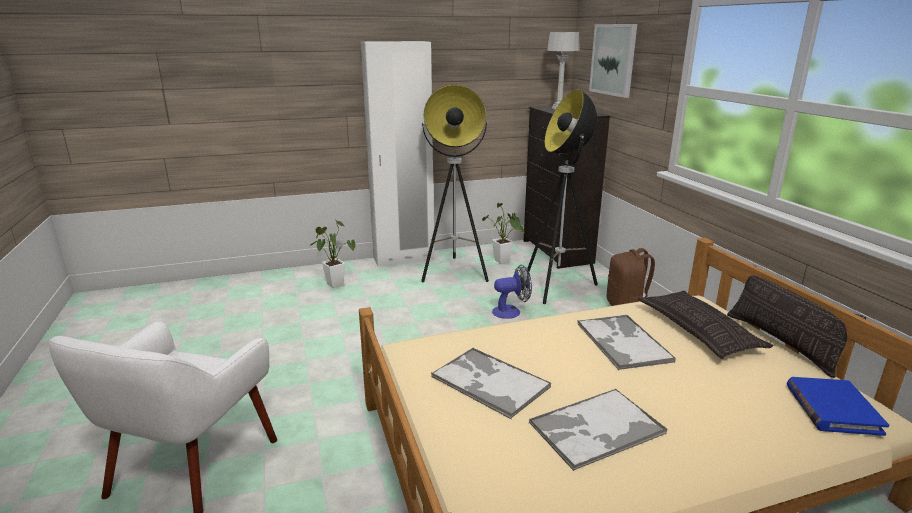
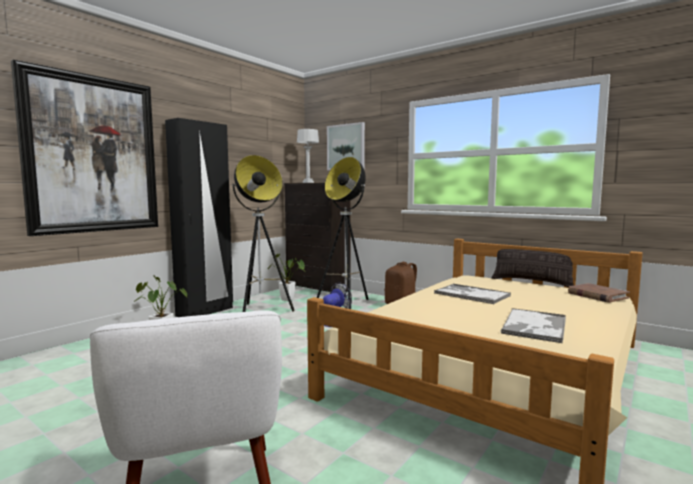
camera: 35 degrees left, 15 degrees down
white wardrobe [361,41,434,267] -> black wardrobe [165,118,233,317]
tray [431,348,551,420] -> none
pillow [638,291,773,359] -> none
blue book [787,377,889,436] -> brown book [568,283,630,303]
none -> picture [11,60,158,236]

